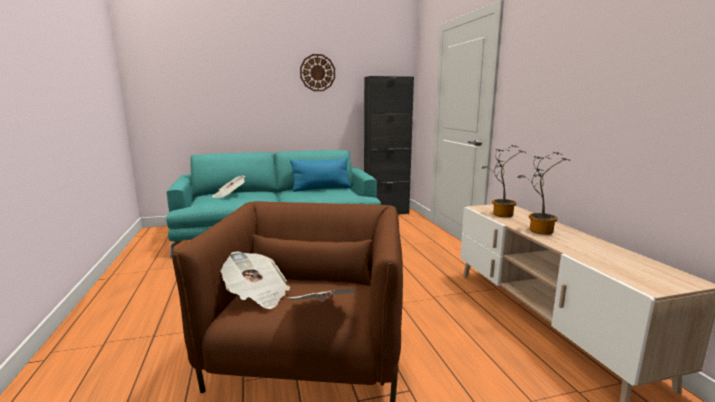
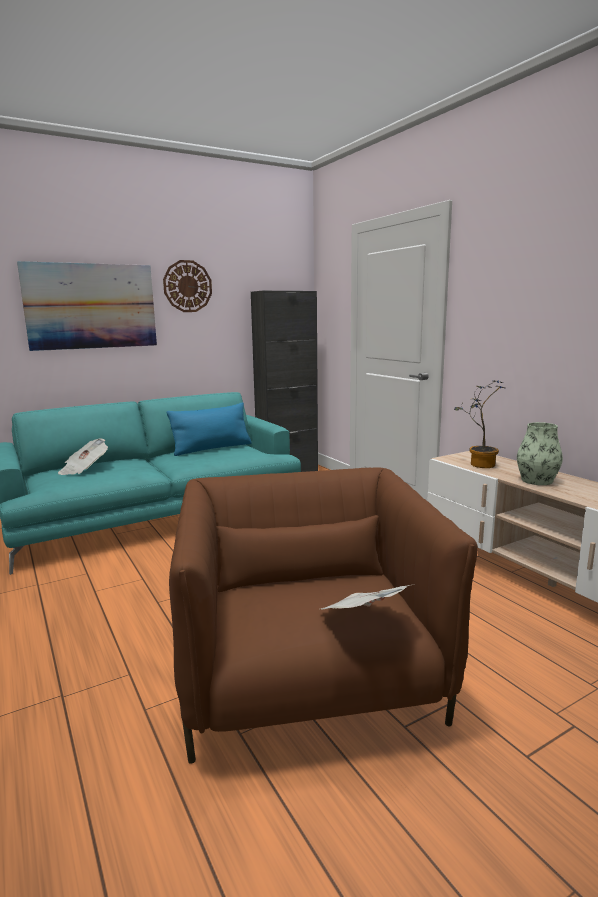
camera: 15 degrees left, 0 degrees up
newspaper [221,251,290,309] -> none
potted plant [517,152,570,235] -> vase [517,422,563,485]
none -> picture [17,261,157,351]

